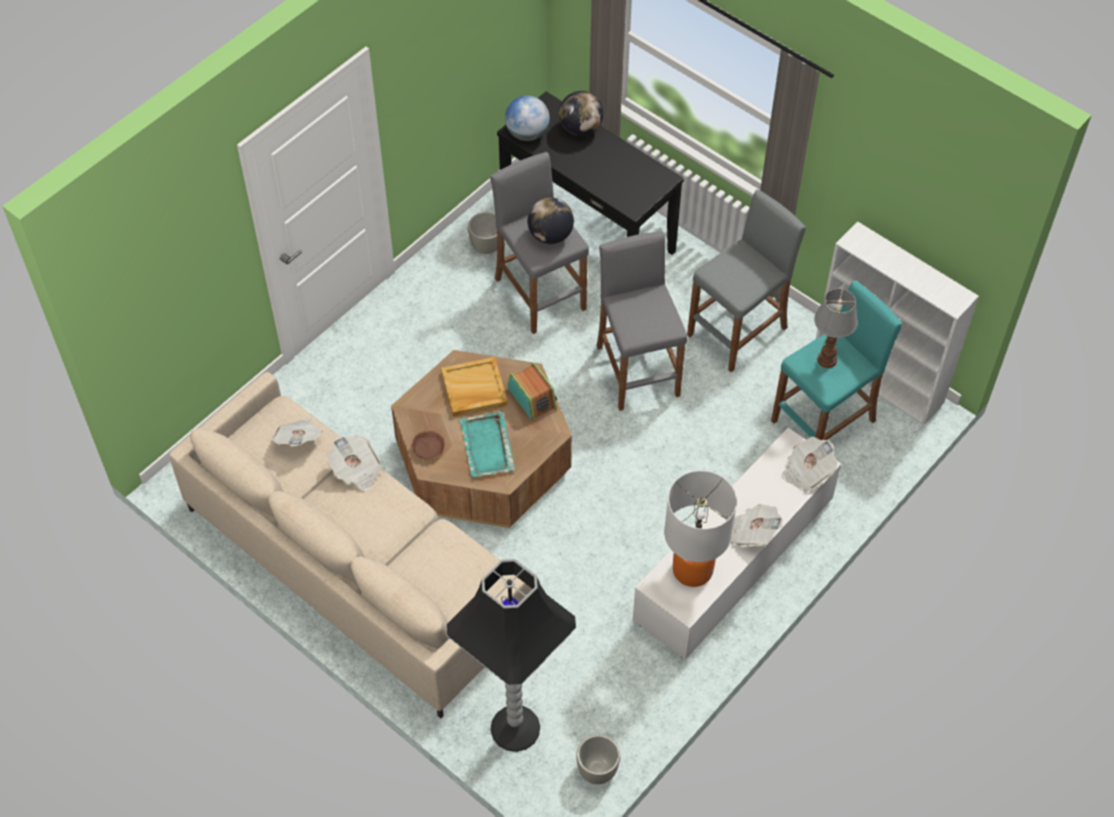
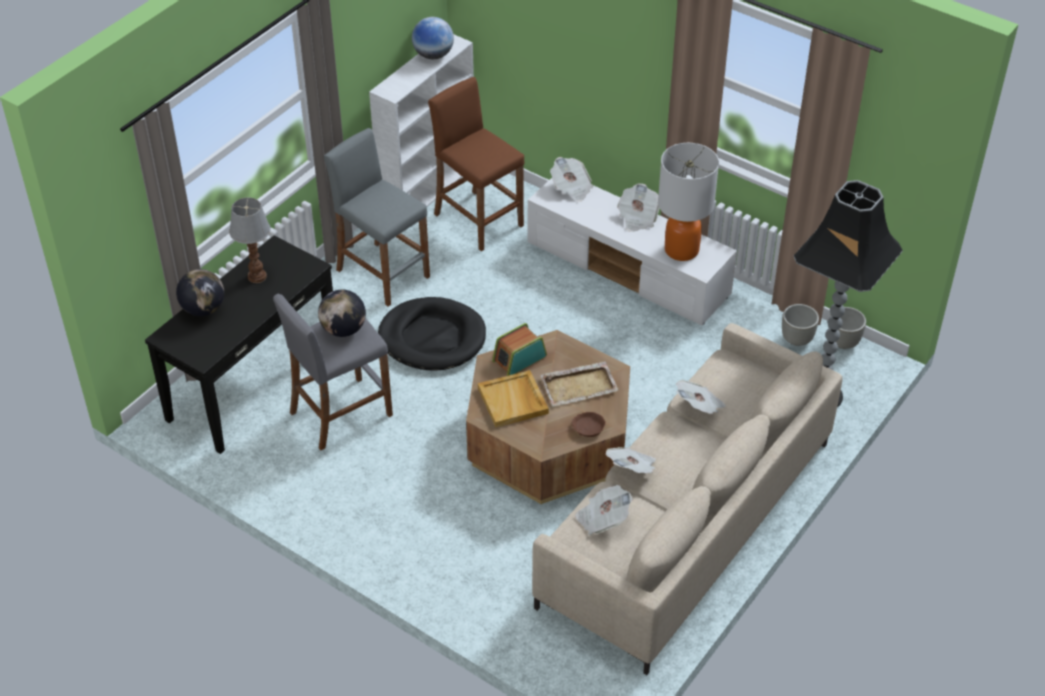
camera: 95 degrees left, 10 degrees down
turquoise tray [459,412,515,477] -> beige tray [540,361,619,407]
grey planter [468,212,497,254] -> grey planter moved to [782,304,819,346]
globe [505,96,550,141] -> globe moved to [412,17,454,59]
grey stool [596,231,687,411] -> black dog bed [378,297,486,371]
turquoise stool [771,280,902,440] -> brown stool [428,77,524,251]
table lamp [814,288,858,368] -> table lamp moved to [229,198,271,283]
none -> newspaper [676,380,726,414]

